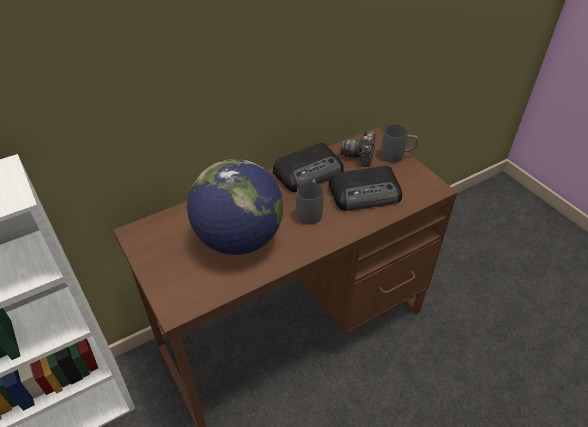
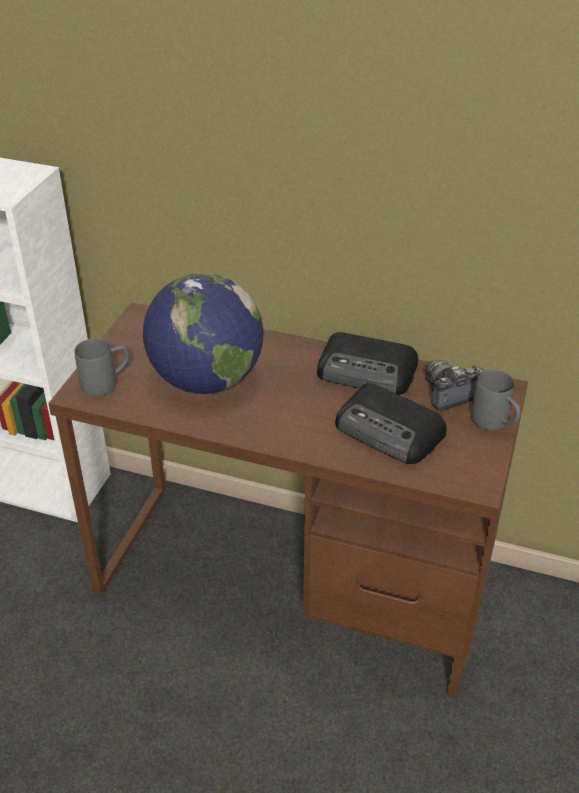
camera: 50 degrees right, 5 degrees down
grey mug [296,179,324,225] -> grey mug moved to [75,339,129,397]

